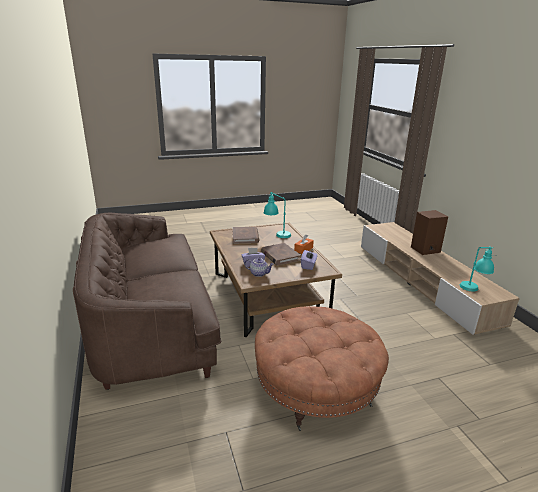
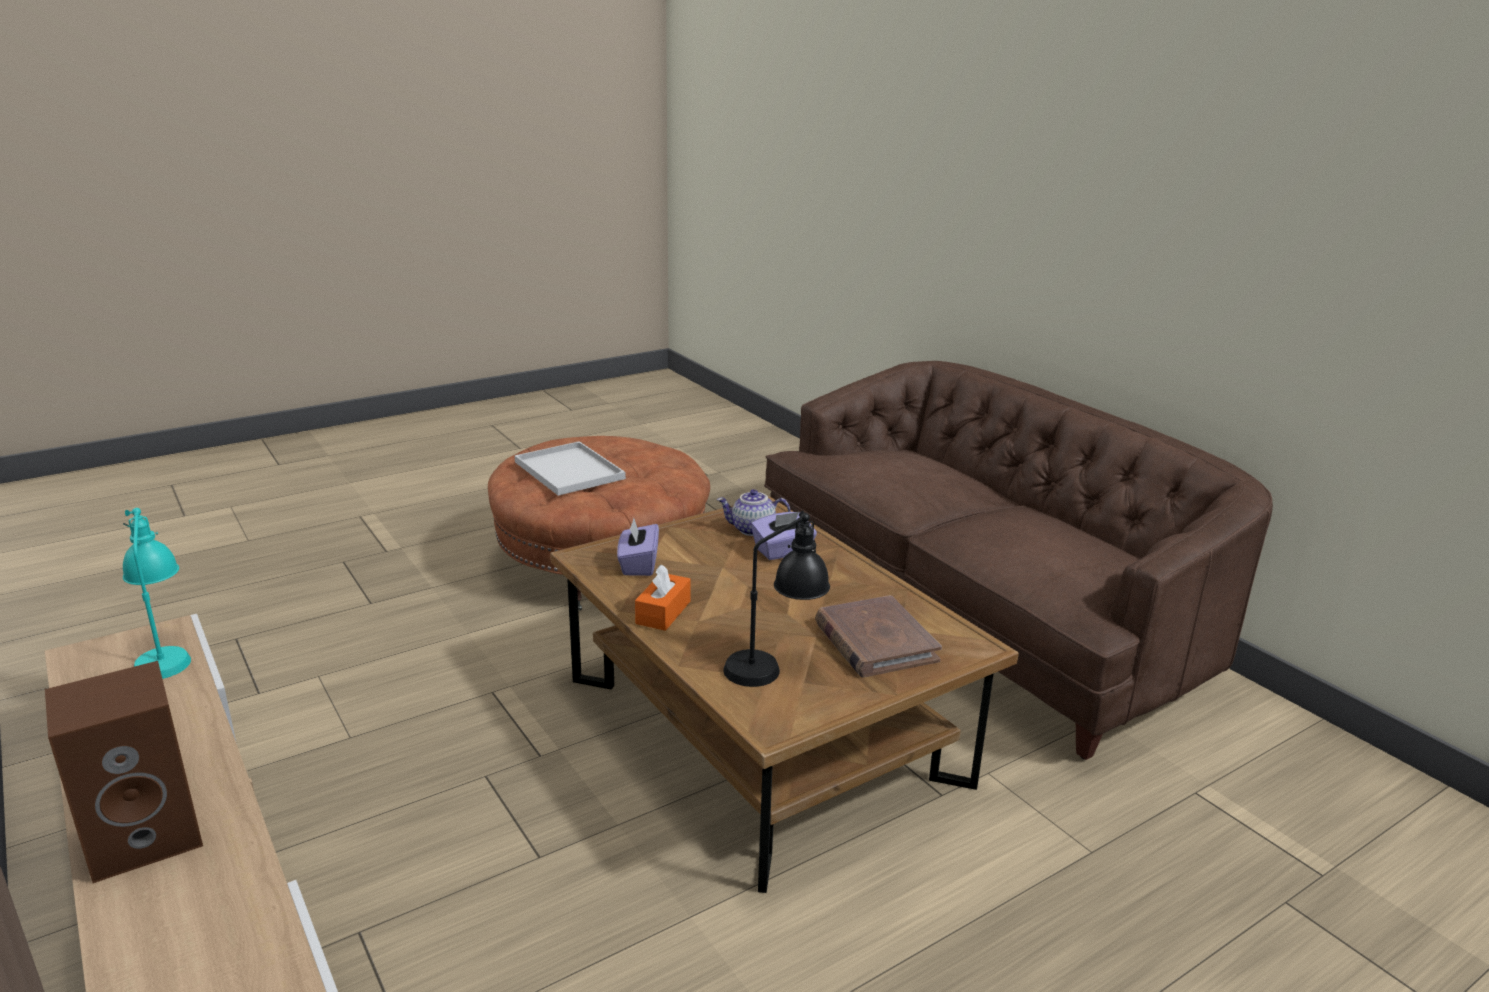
camera: 165 degrees right, 0 degrees up
brown book [261,243,301,266] -> none
turquoise table lamp [263,192,291,238] -> black table lamp [723,511,830,687]
none -> white tray [514,441,626,496]

